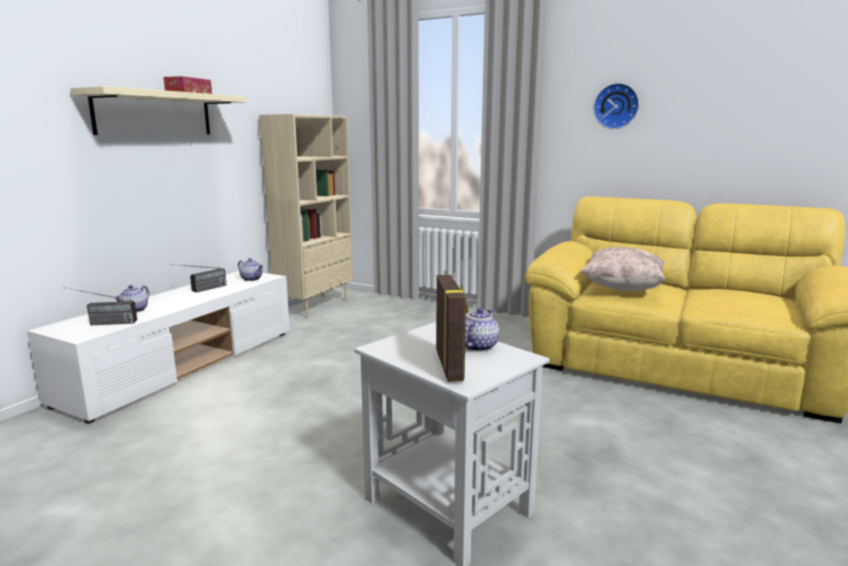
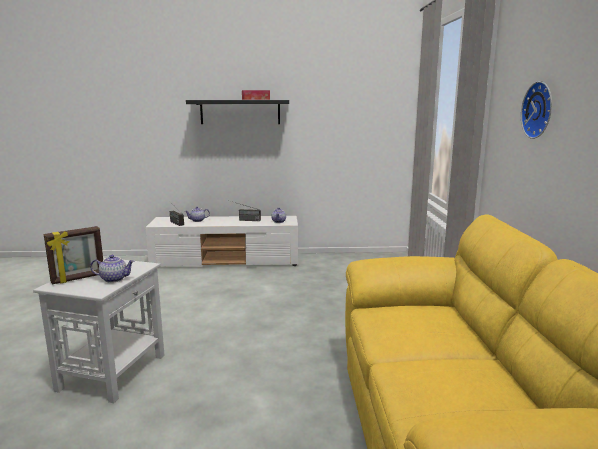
camera: 60 degrees right, 0 degrees up
beige shelf [70,86,247,135] -> black shelf [186,100,289,124]
beige bookcase [259,114,353,318] -> none
beige pillow [581,247,665,291] -> none

